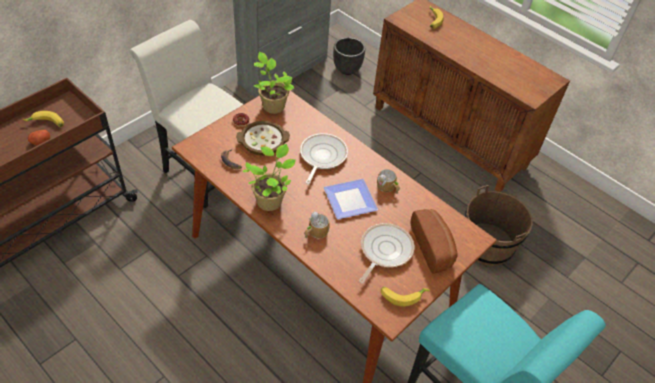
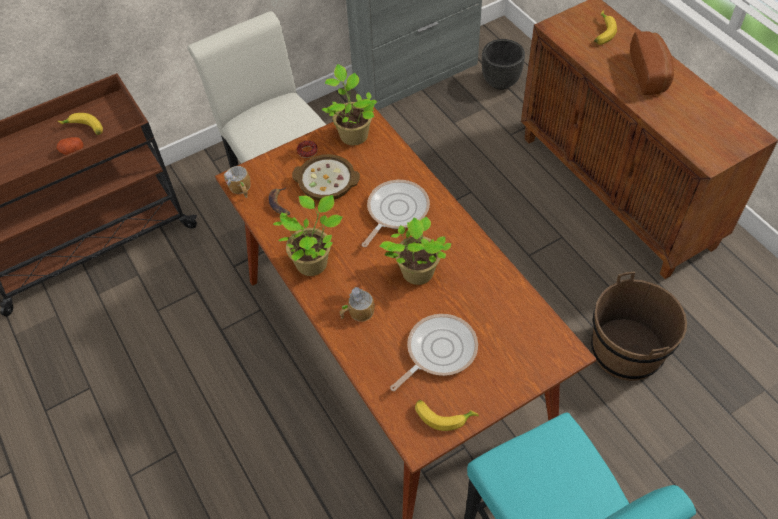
camera: 20 degrees right, 5 degrees up
plate [324,179,378,219] -> potted plant [380,216,451,285]
mug [377,169,400,194] -> mug moved to [224,166,251,198]
bread [411,209,458,274] -> bread moved to [630,31,674,95]

